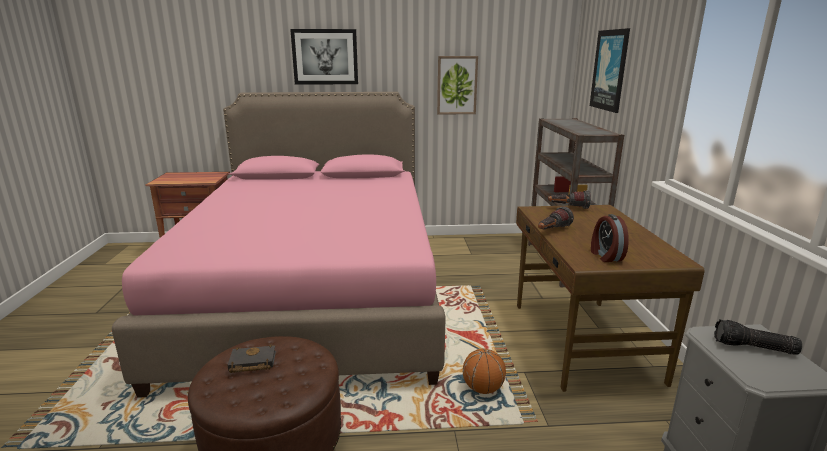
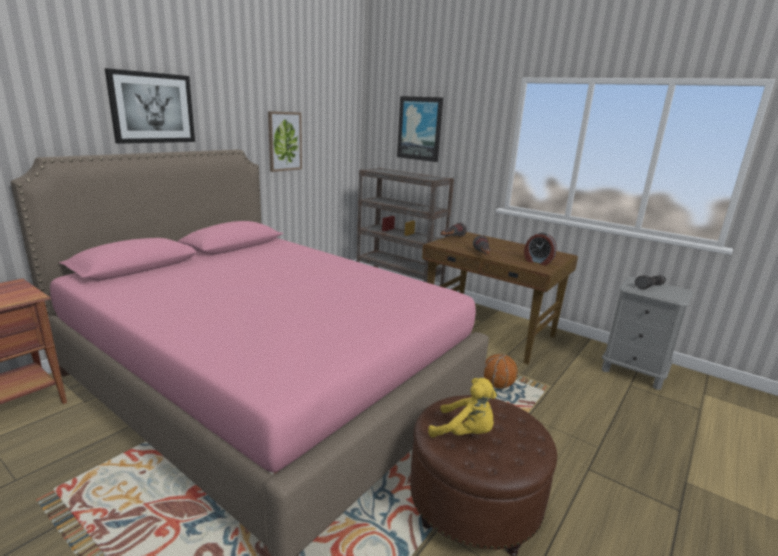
camera: 50 degrees left, 0 degrees up
black book [227,344,276,373] -> yellow plush toy [428,378,497,437]

